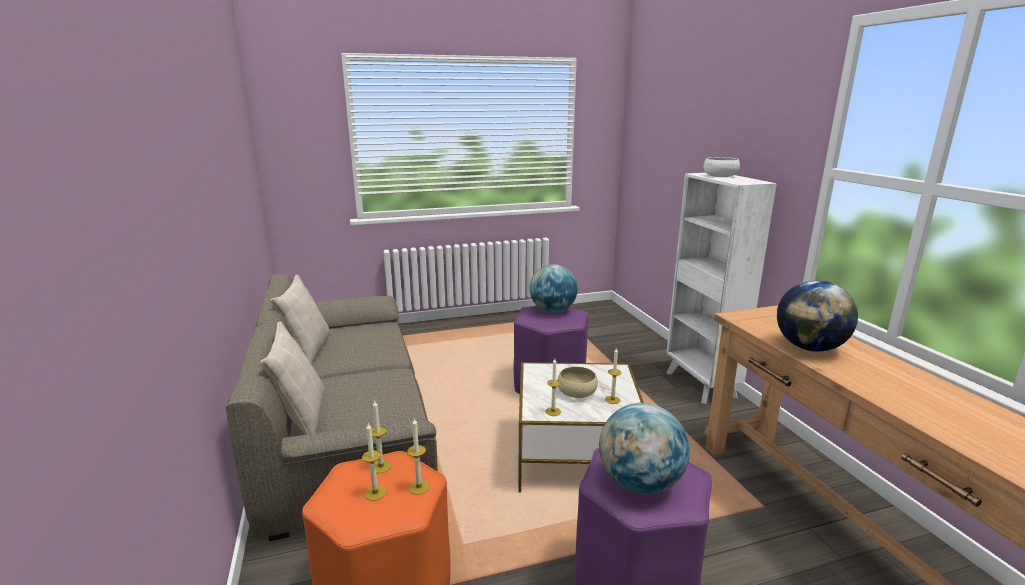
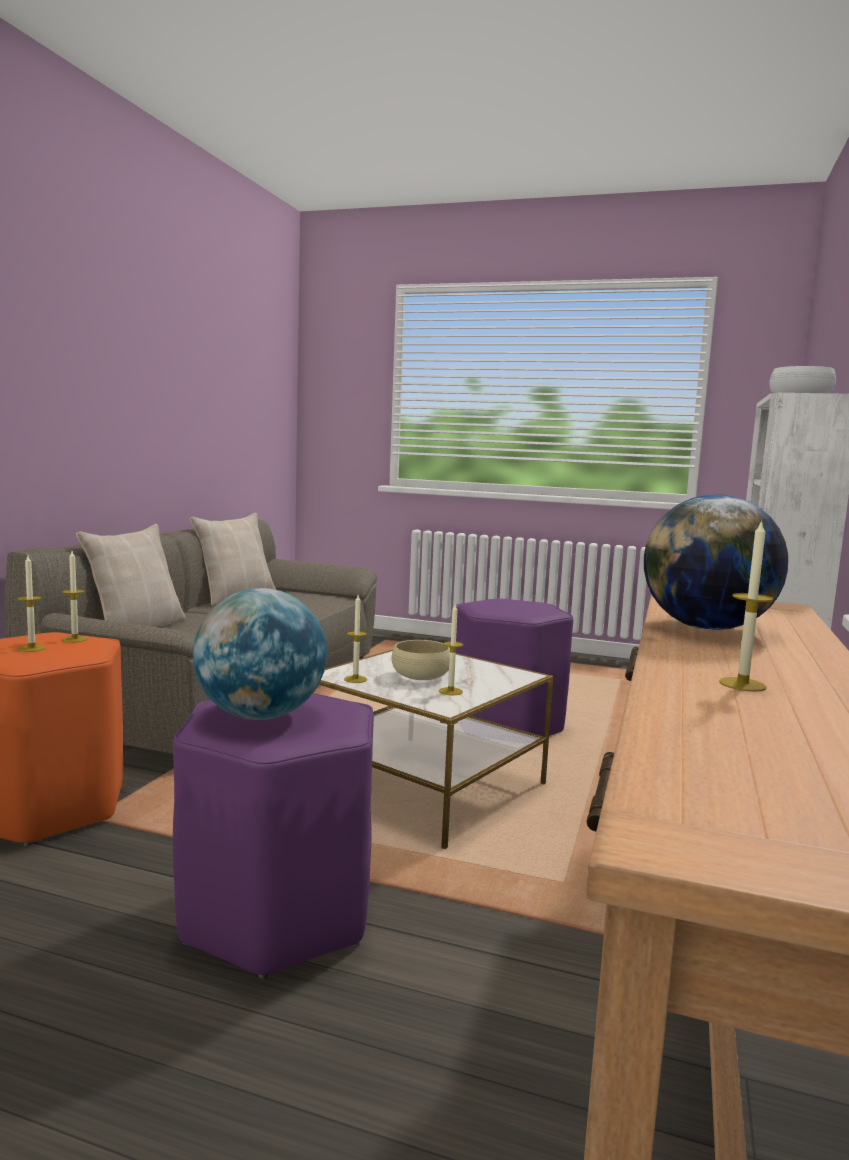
camera: 35 degrees right, 10 degrees down
candle [407,418,430,495] -> candle moved to [719,520,773,692]
globe [529,264,578,313] -> none

